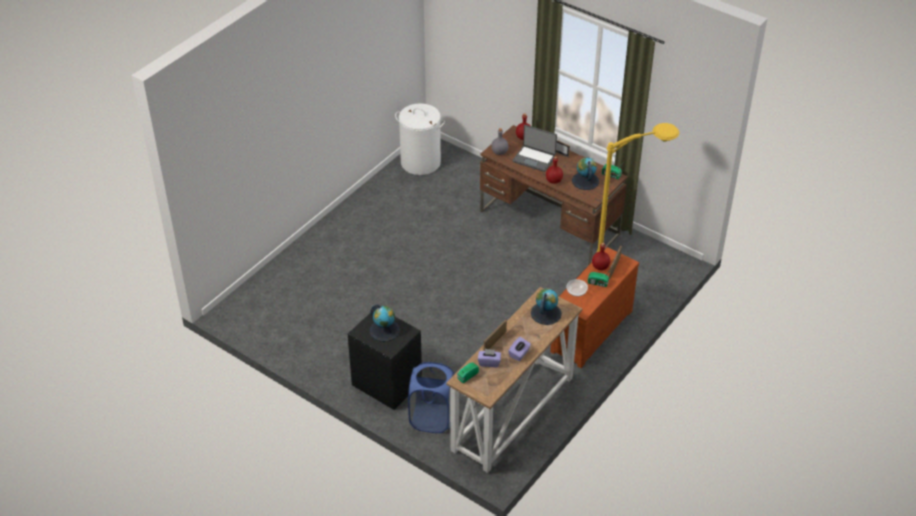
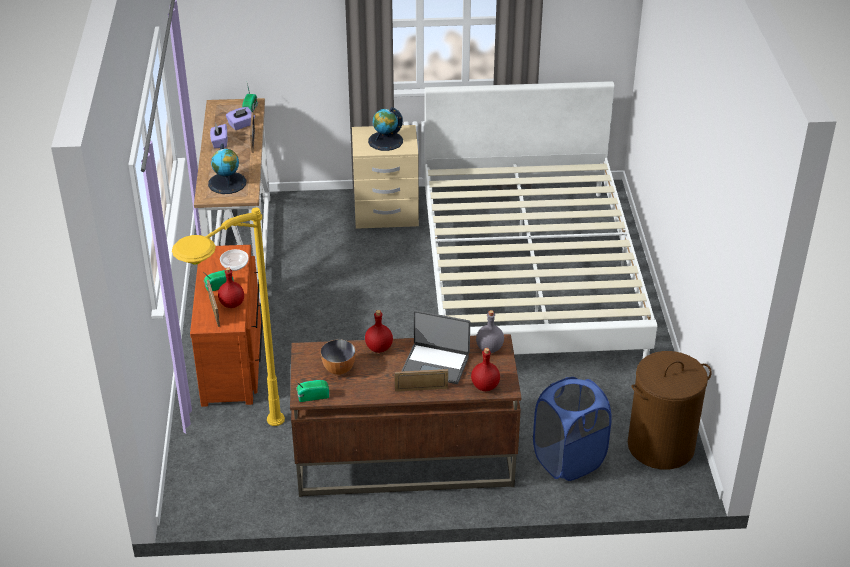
camera: 140 degrees right, 5 degrees down
black nightstand [348,313,422,410] -> beige nightstand [352,125,419,229]
white laundry basket [395,103,445,175] -> brown laundry basket [628,351,712,470]
blue laundry basket [408,362,454,433] -> blue laundry basket moved to [533,377,612,481]
laptop [512,125,557,172] -> laptop turned 150 degrees counterclockwise [402,310,470,384]
globe [572,158,599,190] -> bowl [320,339,356,375]
none -> white bed [425,81,657,359]

